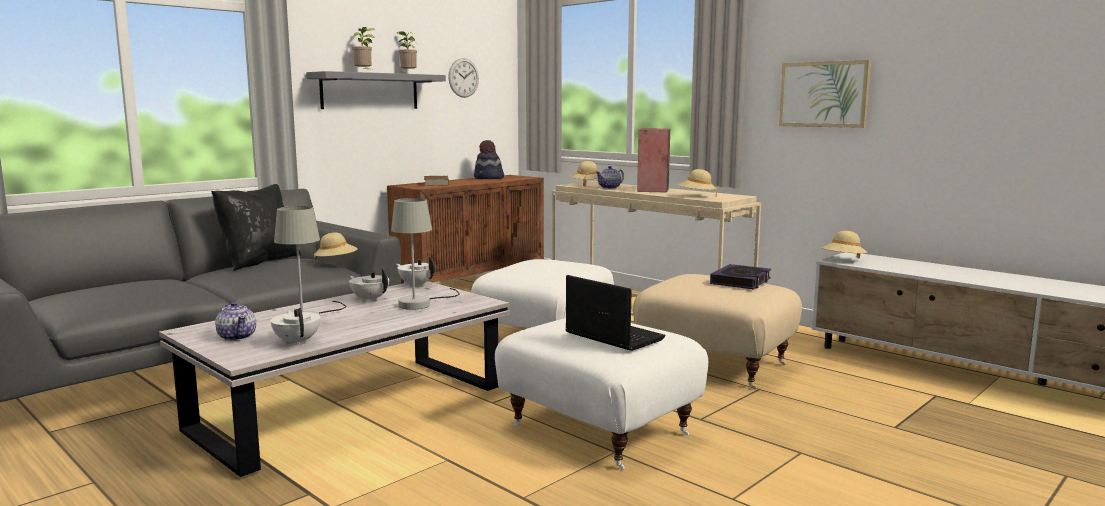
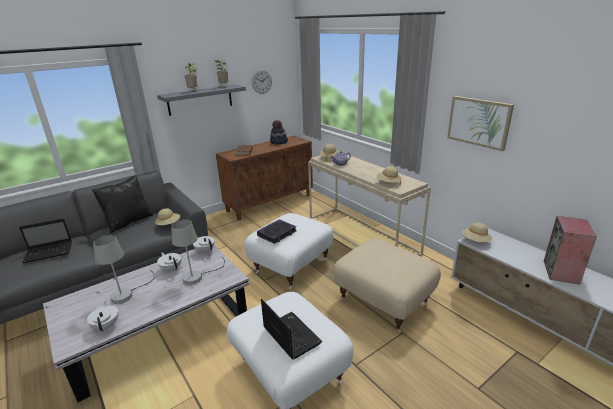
camera: 10 degrees right, 15 degrees up
teapot [215,302,256,341] -> none
speaker [637,129,670,193] -> speaker moved to [544,216,597,285]
book [710,264,771,289] -> book moved to [257,219,297,244]
none -> laptop [19,218,72,263]

